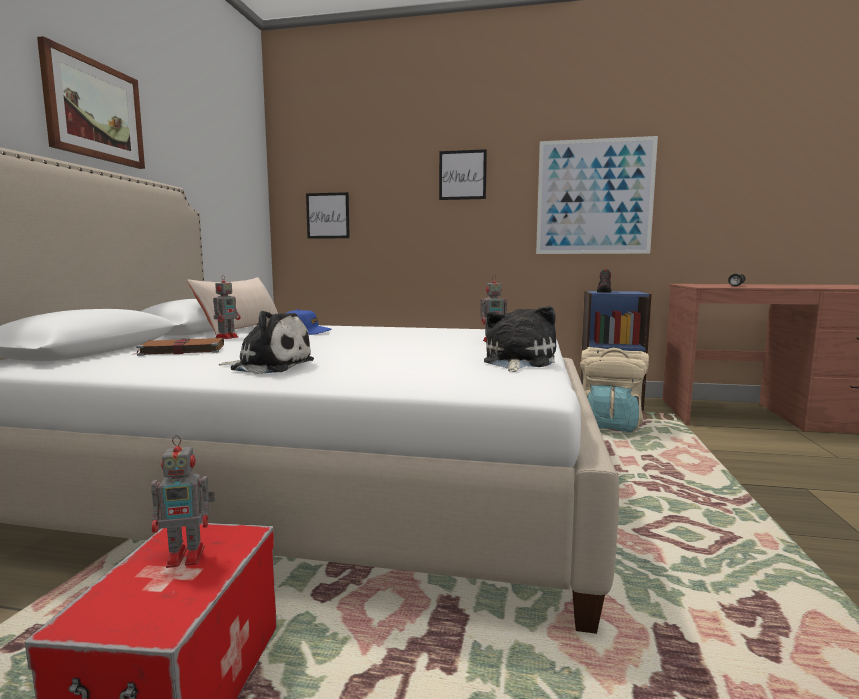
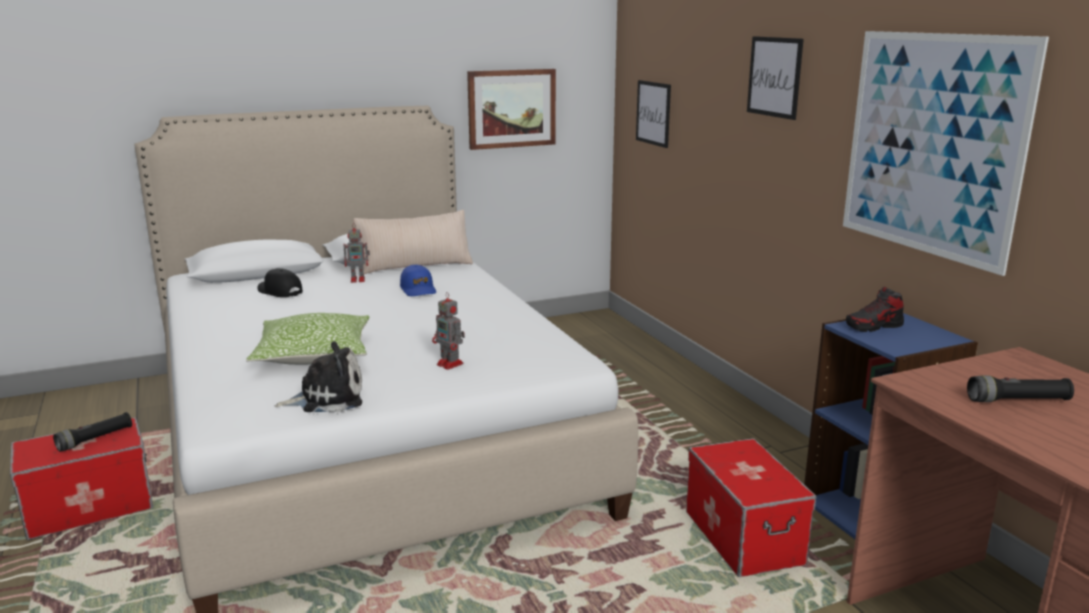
camera: 55 degrees right, 10 degrees up
picture [37,36,145,169] -> picture moved to [467,69,556,150]
brown book [136,338,224,356] -> black cap [257,268,303,297]
toy robot [151,435,215,568] -> black flashlight [53,412,132,452]
plush toy [219,311,314,374] -> none
beige backpack [580,347,649,432] -> storage box [686,438,816,577]
none -> pillow [246,313,369,365]

